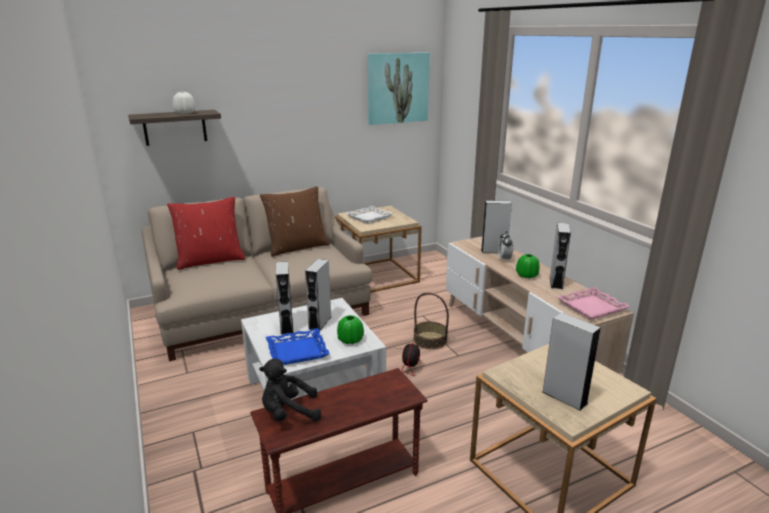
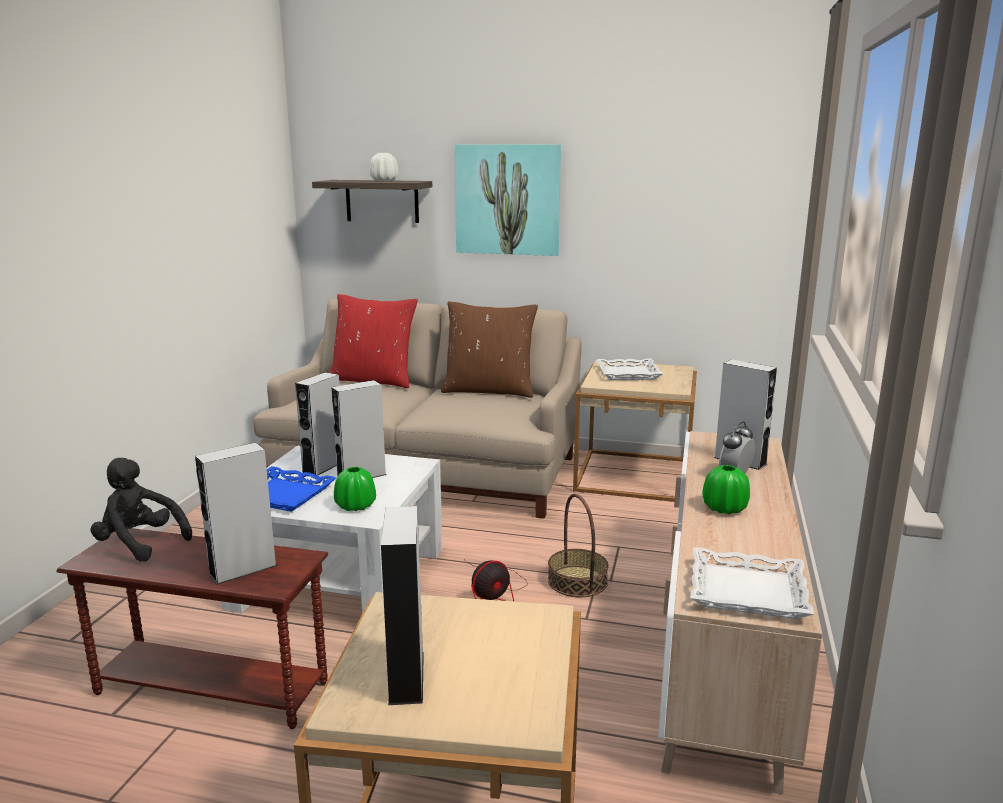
camera: 40 degrees right, 5 degrees down
picture [368,53,430,125] -> picture moved to [454,144,561,256]
grey speaker [550,223,571,289] -> grey speaker moved to [195,443,277,585]
pink tray [557,287,630,320] -> white tray [690,547,814,619]

